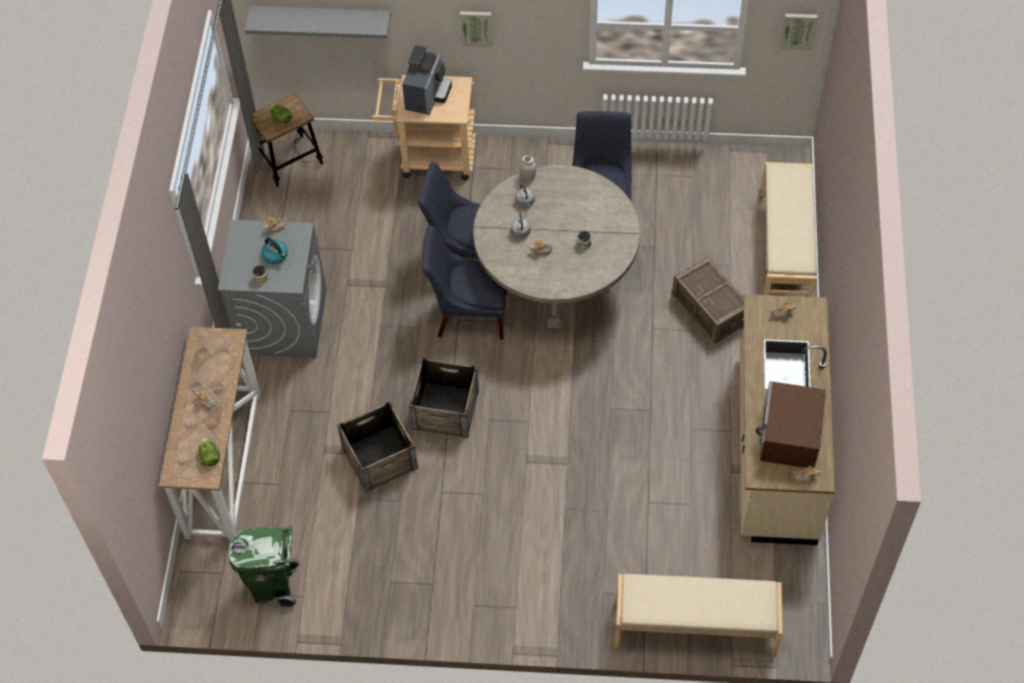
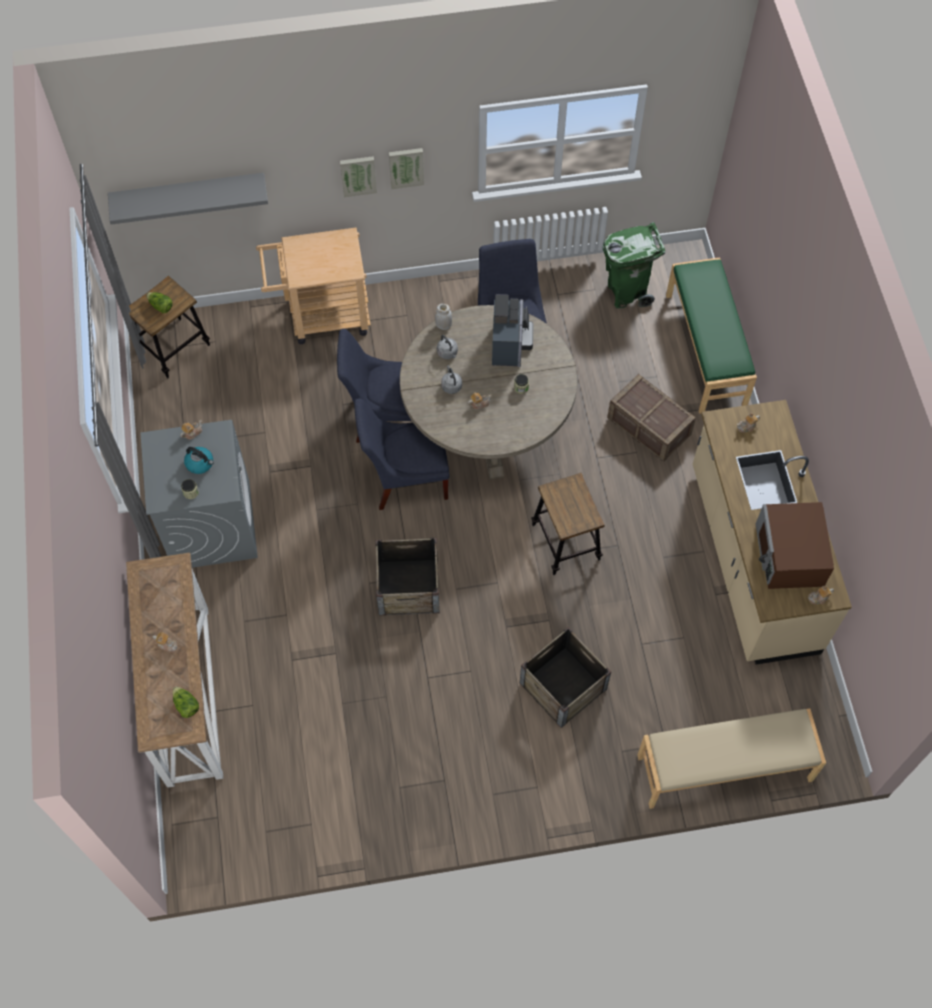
camera: 15 degrees left, 5 degrees up
green trash can [229,525,299,608] -> green trash can moved to [603,222,665,309]
crate [337,401,418,492] -> crate moved to [520,627,611,728]
coffee machine [402,45,452,115] -> coffee machine moved to [492,294,534,367]
beige bench [760,162,817,297] -> green bench [666,257,757,414]
picture [780,13,817,50] -> picture moved to [389,148,424,189]
none -> stool [531,473,605,575]

